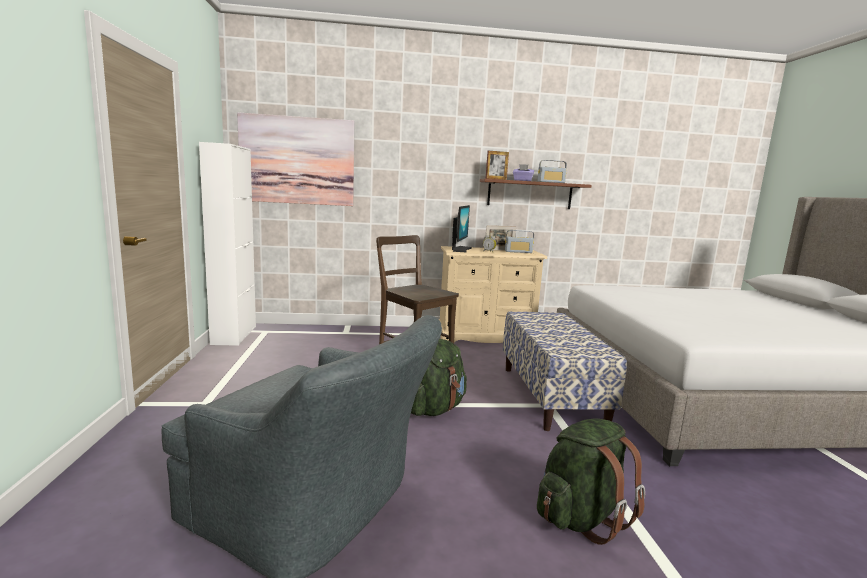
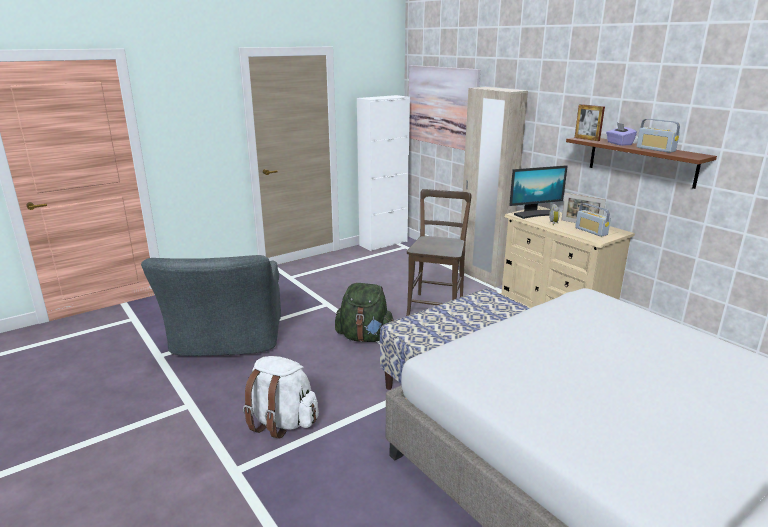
camera: 60 degrees right, 10 degrees up
green backpack [537,419,645,545] -> white backpack [243,356,319,439]
none -> beige wardrobe [459,87,528,288]

